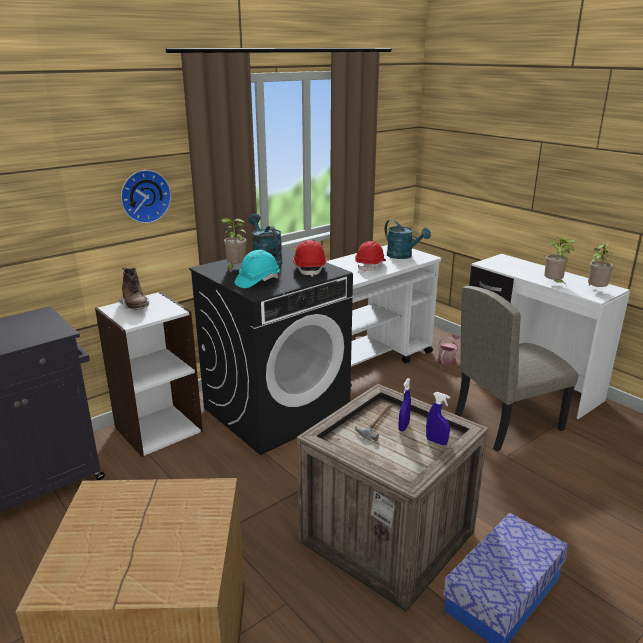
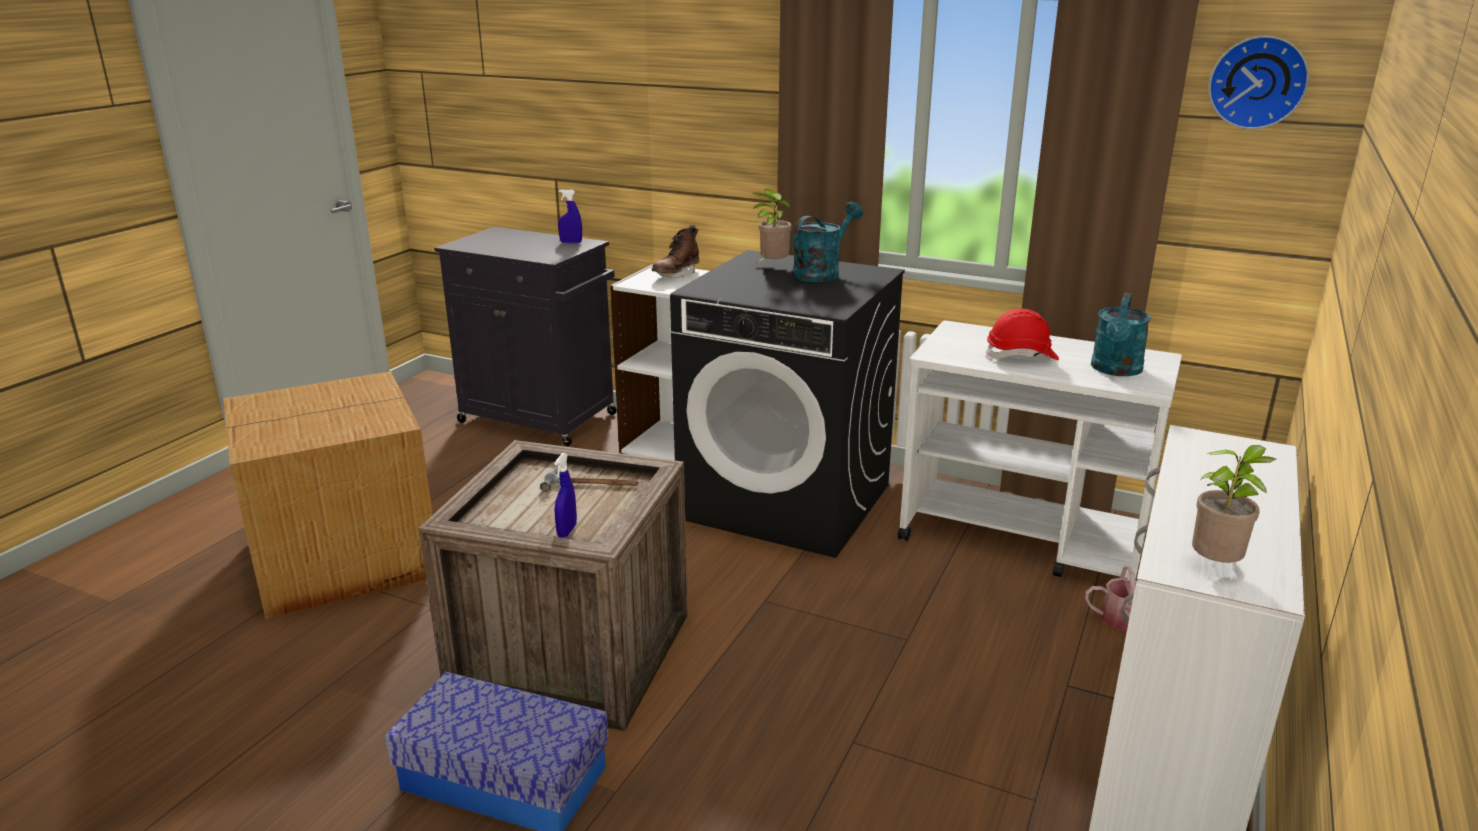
camera: 65 degrees right, 0 degrees up
wall clock [121,170,171,223] -> wall clock moved to [1209,36,1309,129]
turquoise hard hat [235,250,280,288] -> none
red hard hat [293,240,327,277] -> none
blue spray bottle [398,378,411,431] -> blue spray bottle moved to [558,189,582,243]
beige chair [455,286,579,451] -> none
potted plant [544,237,576,283] -> none

